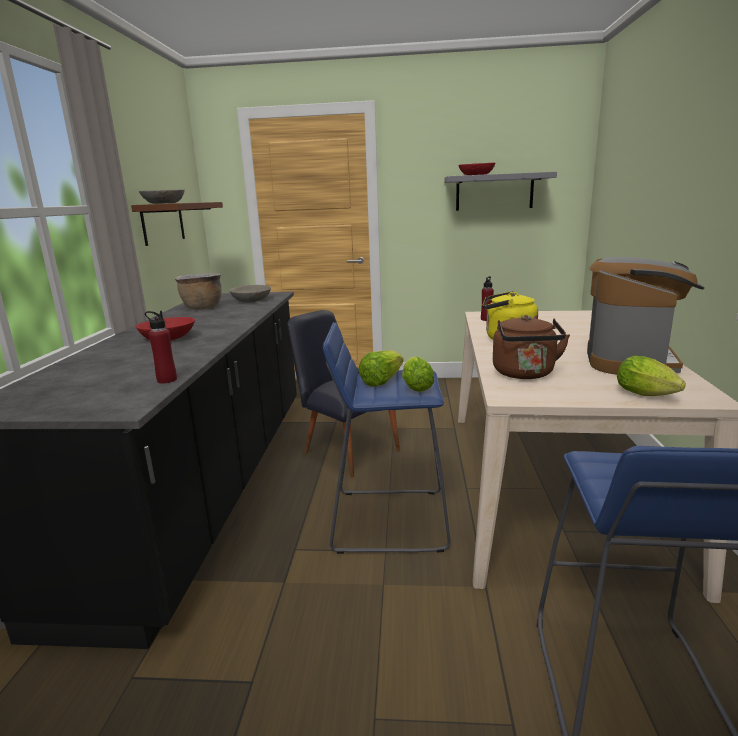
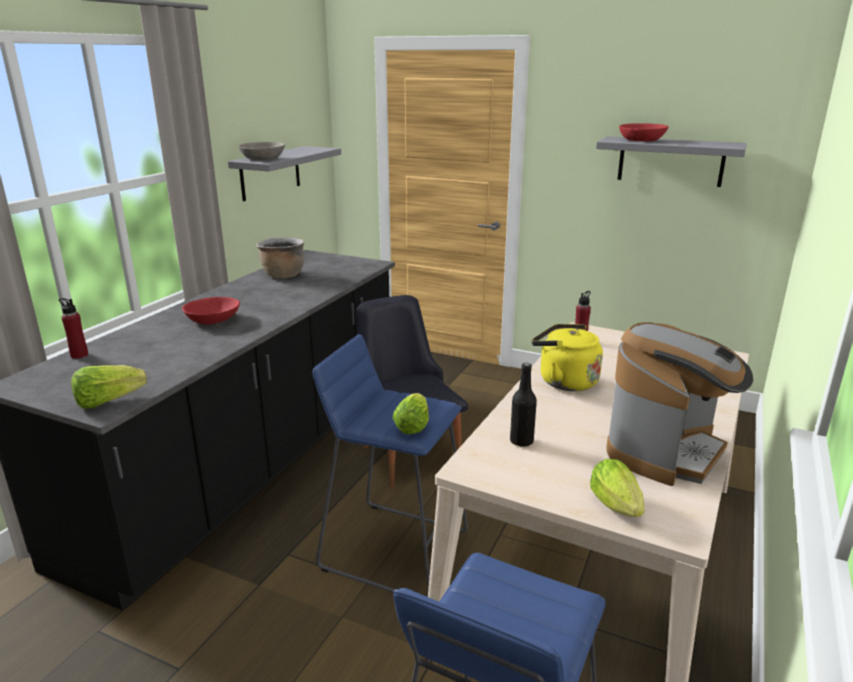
camera: 20 degrees right, 5 degrees up
brown shelf [131,202,223,246] -> grey shelf [228,146,341,201]
red bottle [145,311,177,383] -> red bottle moved to [59,298,88,359]
grey bowl [229,285,271,303] -> none
lettuce [358,350,403,387] -> lettuce moved to [71,365,147,409]
brown kettle [493,315,570,379] -> black bottle [510,363,537,447]

